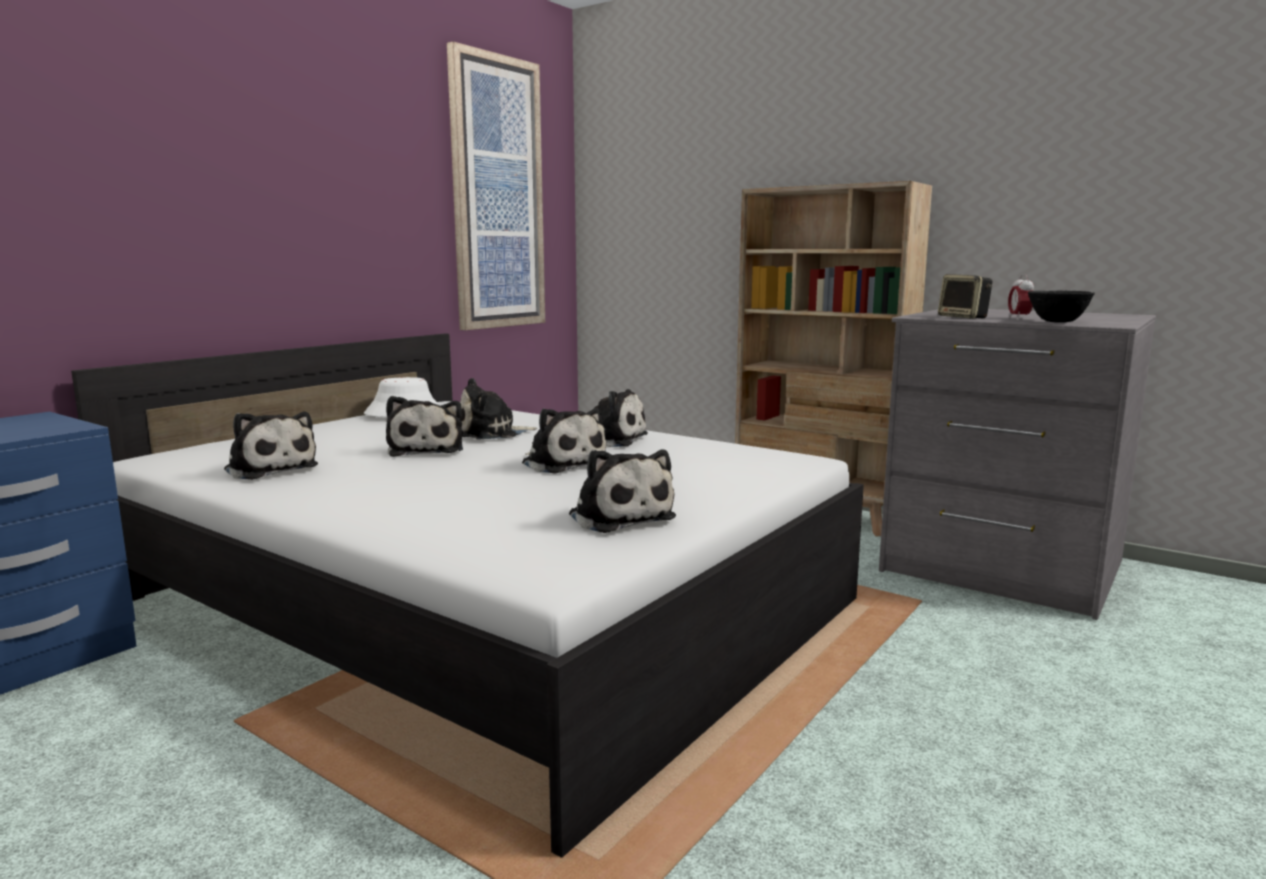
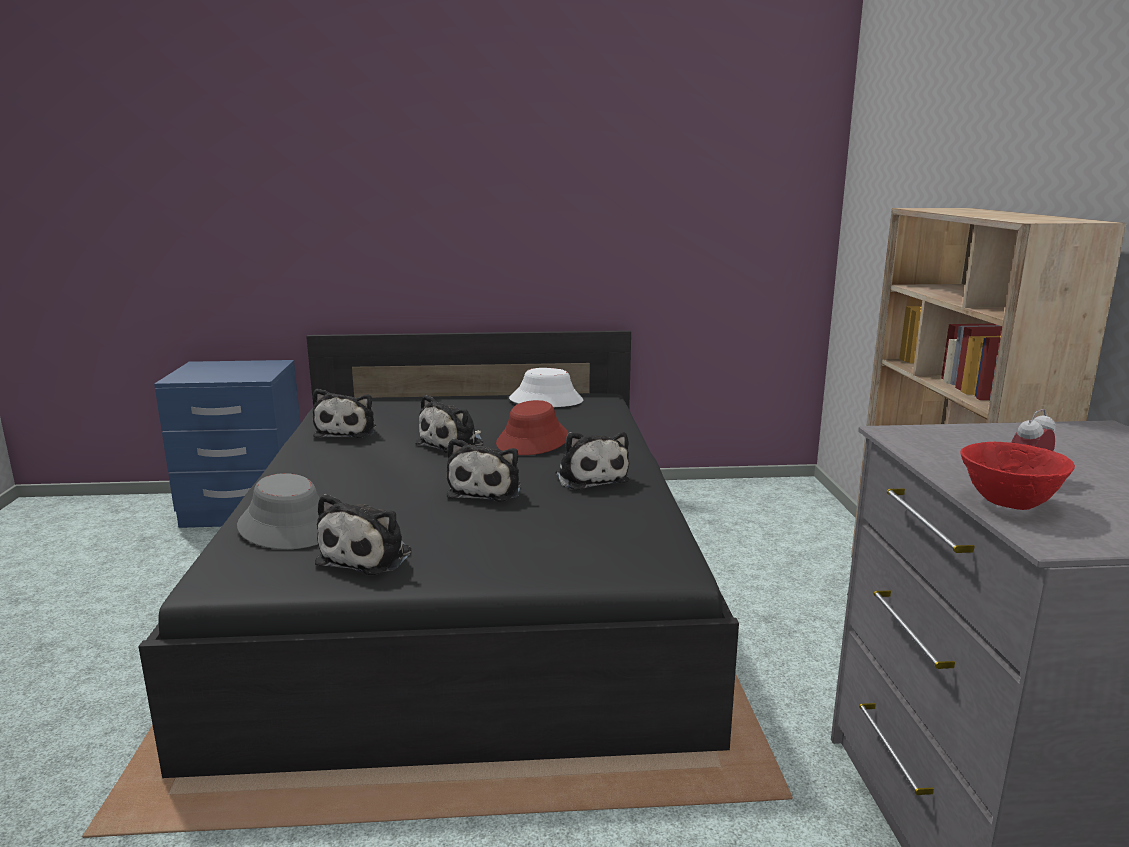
camera: 50 degrees right, 5 degrees up
white bed [71,333,864,858] -> black bed [138,330,739,778]
picture [447,41,545,330] -> none
plush toy [460,378,537,440] -> red hat [496,400,568,455]
speaker [938,274,992,319] -> none
black bowl [1028,291,1095,323] -> red bowl [960,442,1075,510]
none -> grey hat [237,473,320,549]

